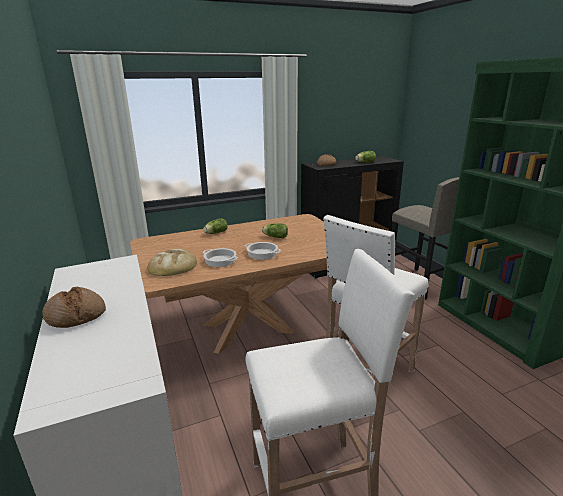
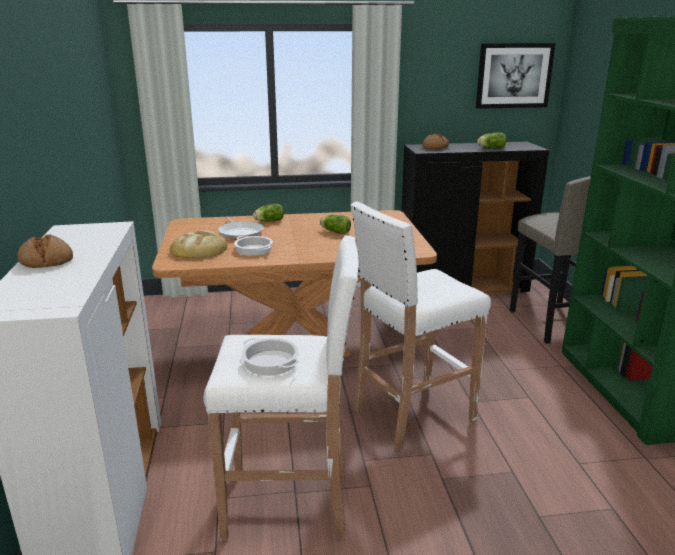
camera: 15 degrees right, 0 degrees up
cooking pot [245,242,281,260] -> cooking pot moved to [241,338,300,376]
none -> frying pan [218,217,264,240]
none -> picture [476,43,556,109]

